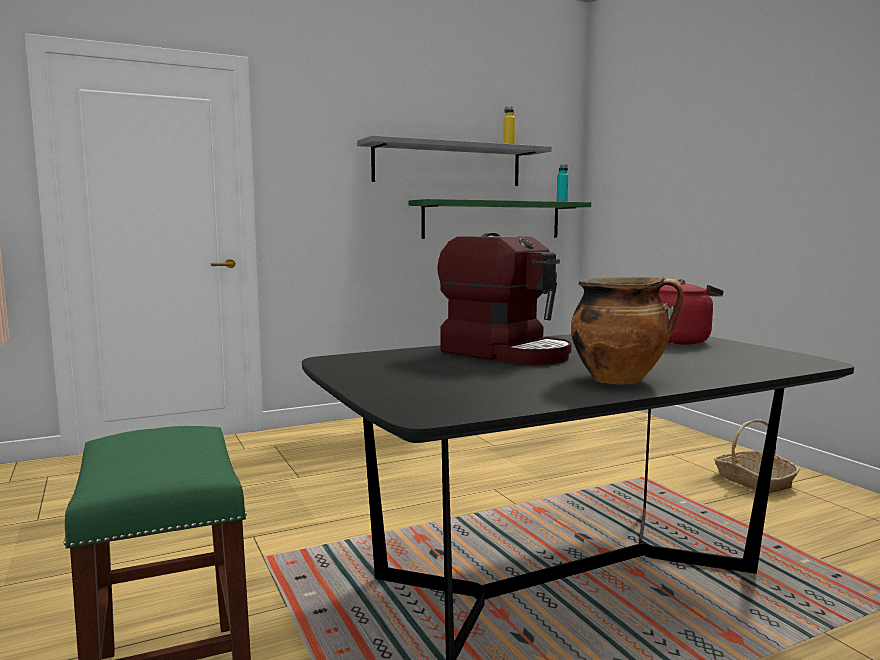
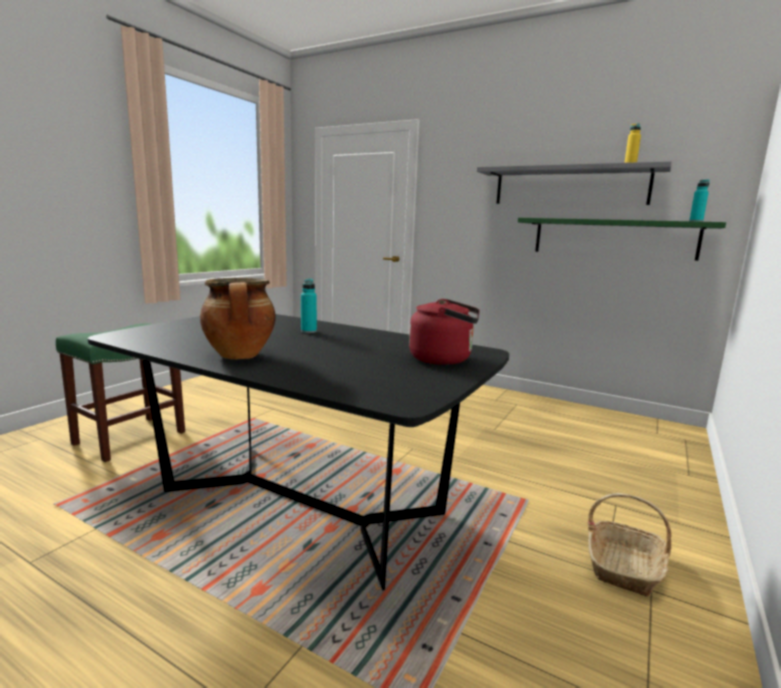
camera: 55 degrees right, 5 degrees up
coffee machine [437,233,572,365] -> turquoise bottle [301,279,317,333]

